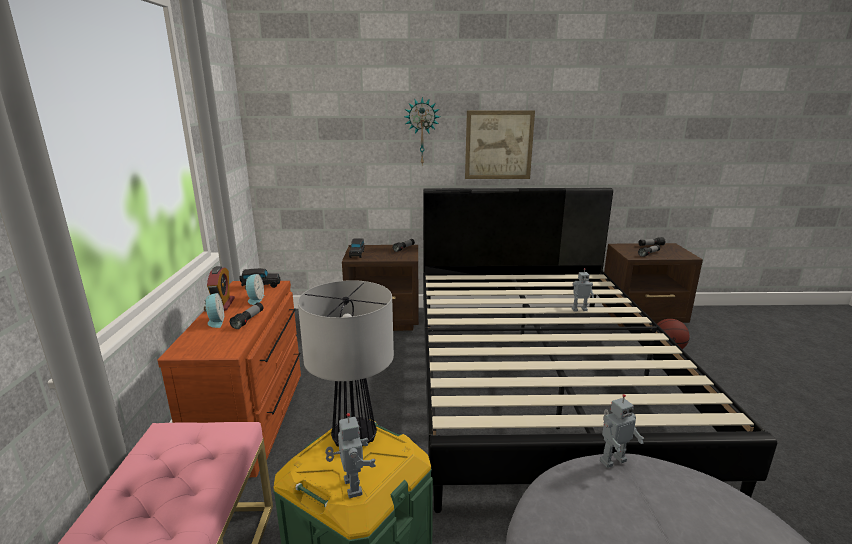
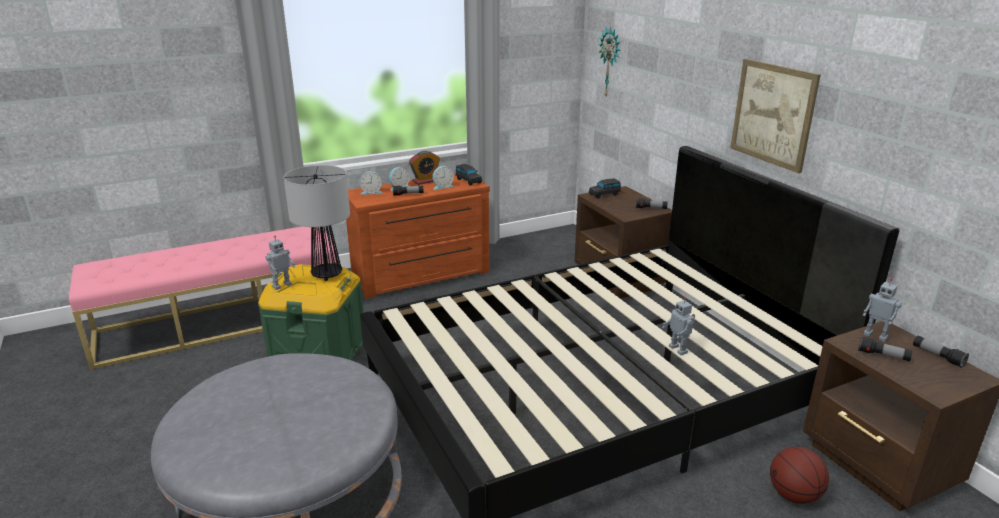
camera: 65 degrees right, 5 degrees up
wall clock [404,97,440,164] -> wall clock moved to [599,27,620,96]
toy robot [600,394,645,468] -> toy robot moved to [863,278,902,342]
none -> alarm clock [360,171,383,195]

